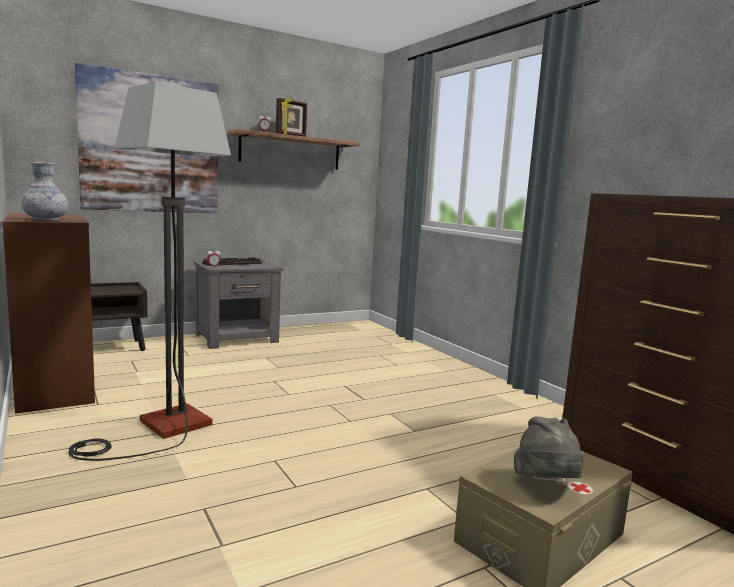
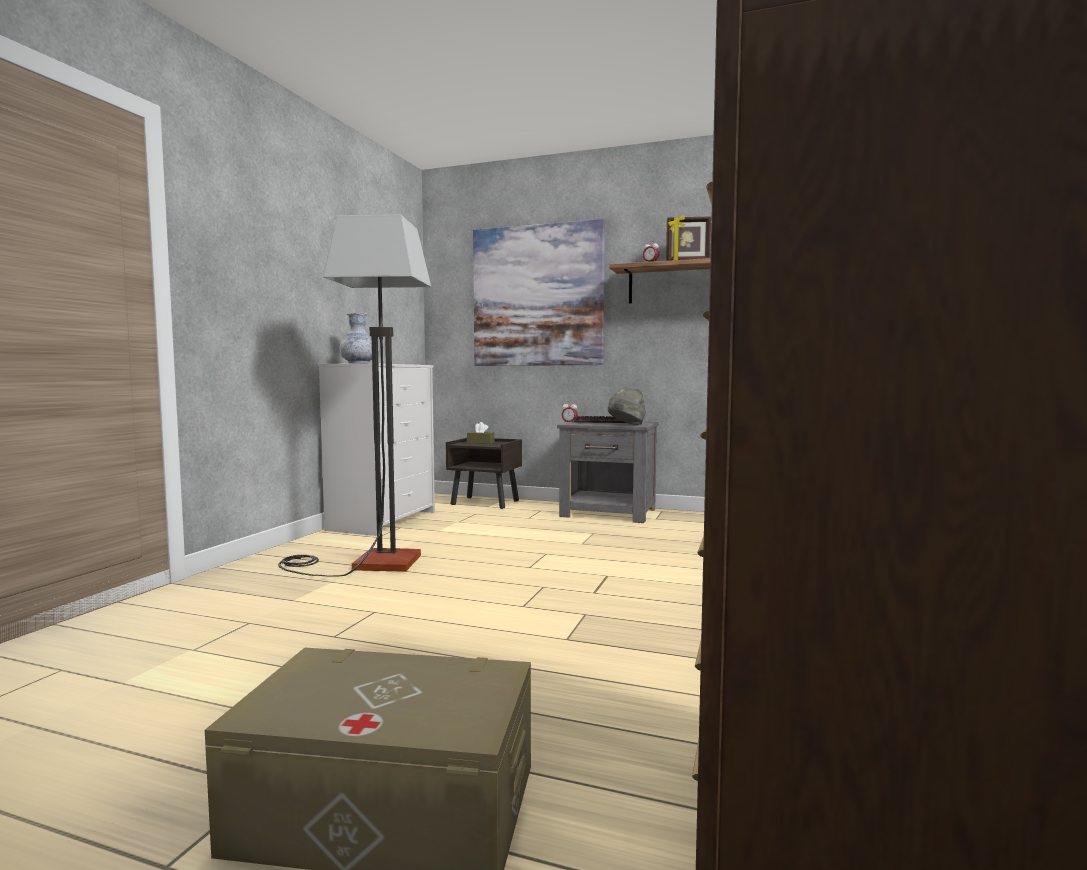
camera: 50 degrees right, 5 degrees down
brown dresser [3,213,95,414] -> white dresser [318,363,435,536]
grey hat [514,416,583,478] -> grey hat moved to [608,387,646,425]
none -> brown tissue box [467,422,495,444]

